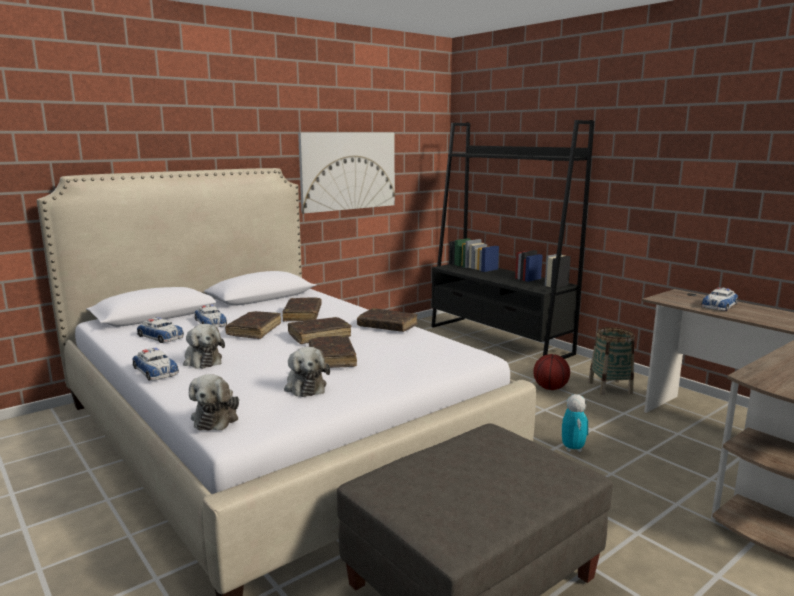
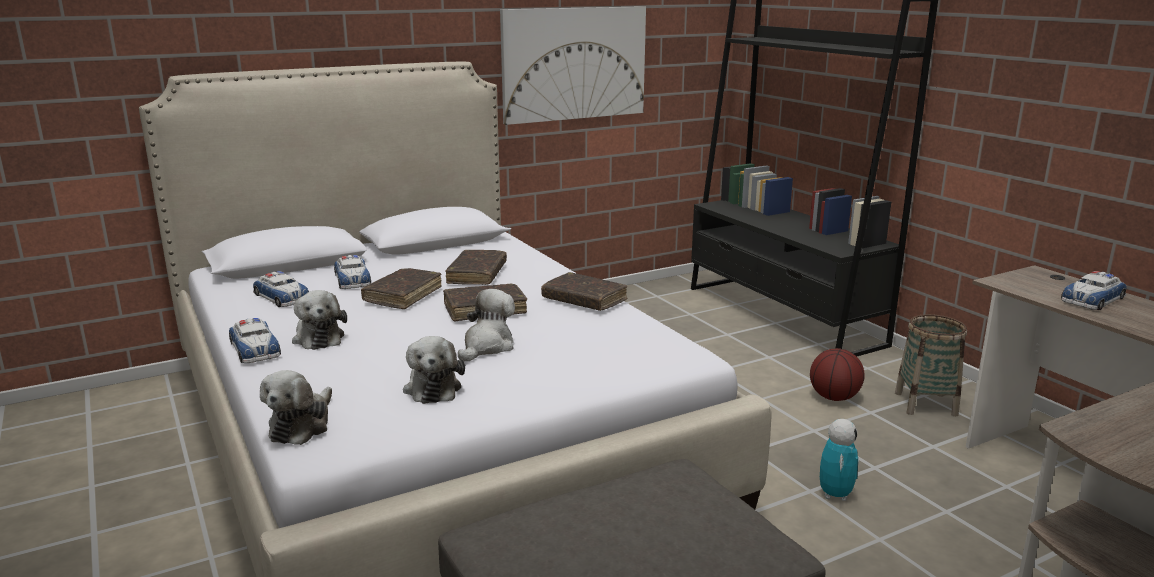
camera: 10 degrees right, 5 degrees up
brown book [309,335,357,368] -> plush toy [458,289,515,361]

